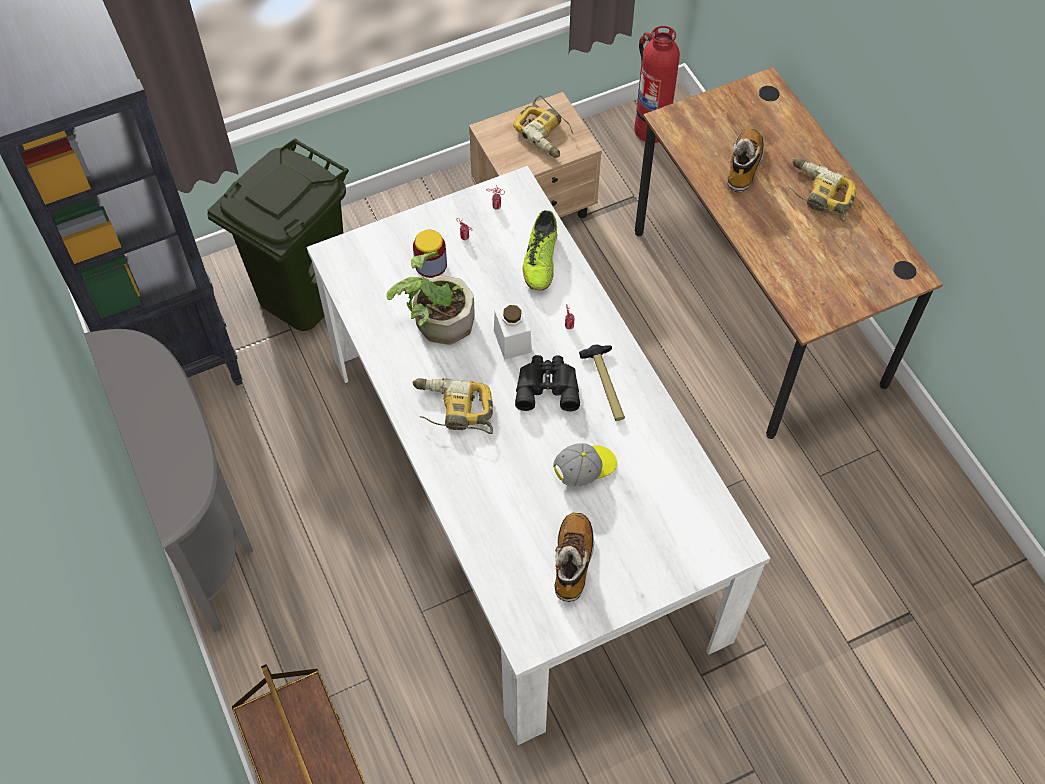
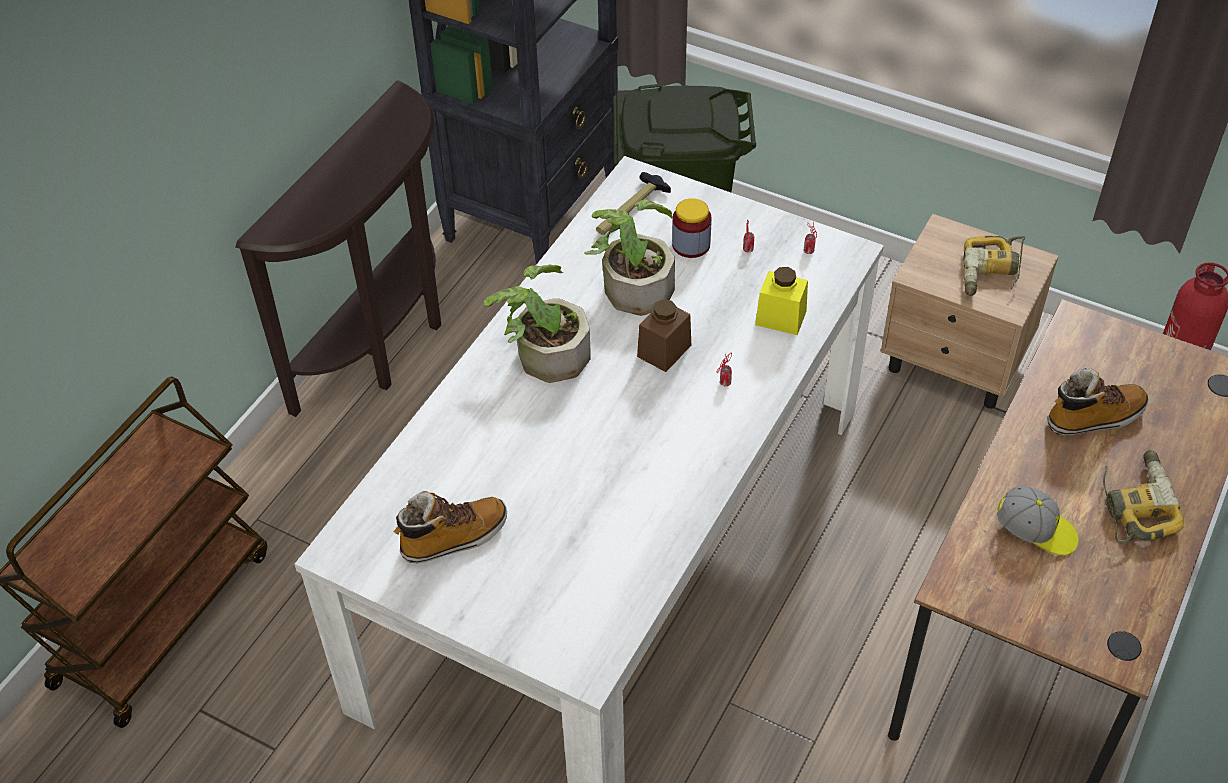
camera: 55 degrees right, 10 degrees down
grey console table [84,329,253,632] -> brown console table [235,80,441,417]
power drill [412,378,493,434] -> potted plant [484,264,591,383]
white jar [494,304,532,360] -> brown jar [637,299,691,372]
black binoculars [515,355,580,411] -> none
shoe [523,210,557,291] -> yellow jar [755,267,808,335]
cap [553,443,617,487] -> cap moved to [997,486,1078,556]
hammer [579,345,625,421] -> hammer moved to [596,172,671,235]

